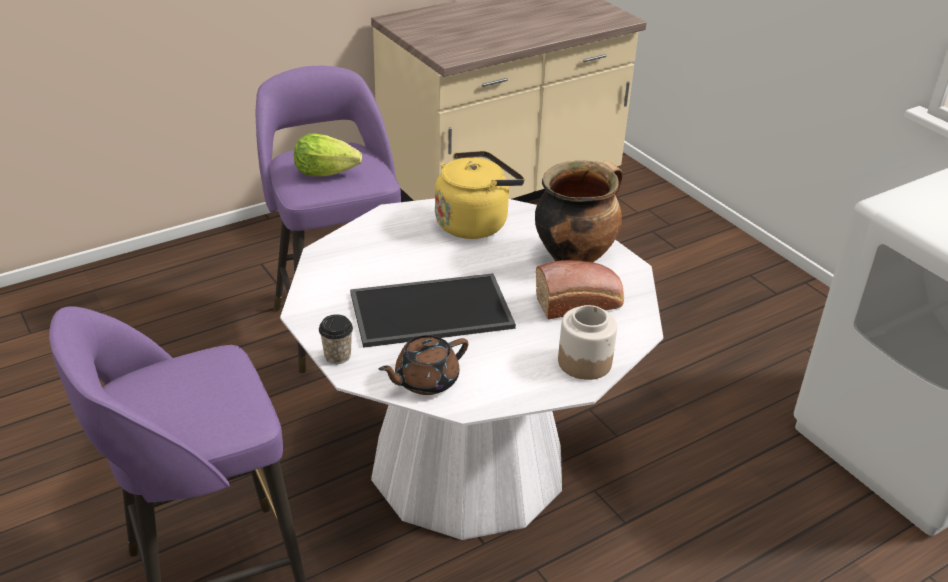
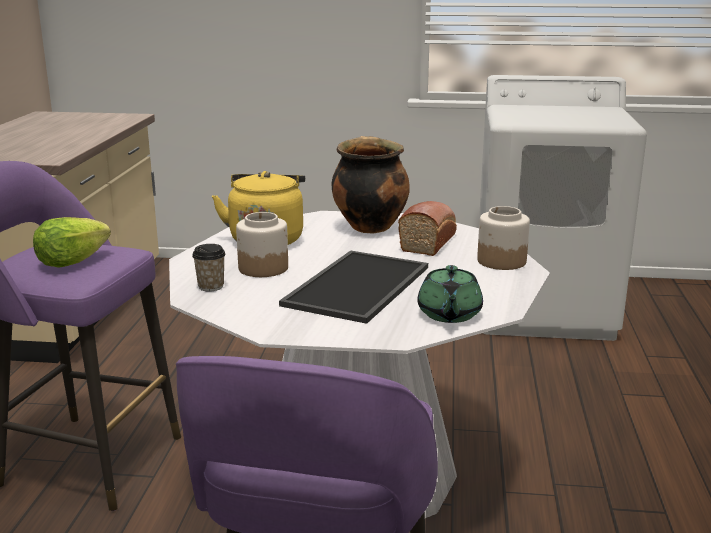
camera: 50 degrees left, 15 degrees down
cup [319,314,353,364] -> cup moved to [192,244,226,292]
brown teapot [379,335,468,395] -> green teapot [417,265,483,323]
none -> jar [236,212,288,277]

